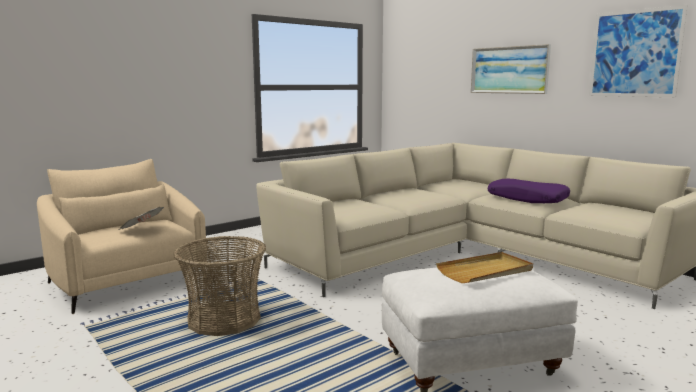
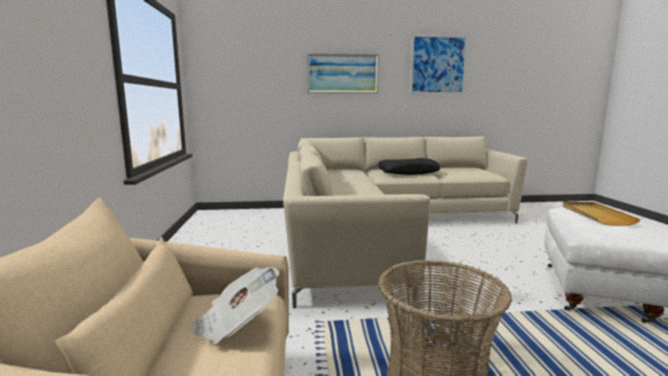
camera: 55 degrees left, 0 degrees up
purple pillow [487,179,570,203] -> black pillow [378,158,440,175]

